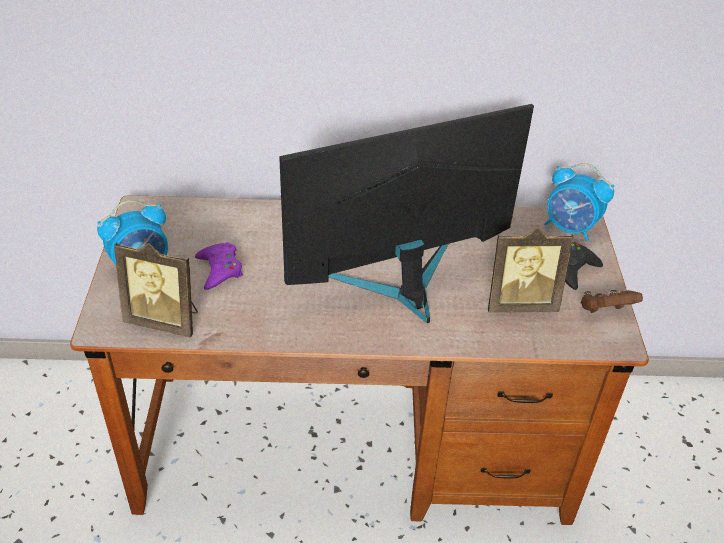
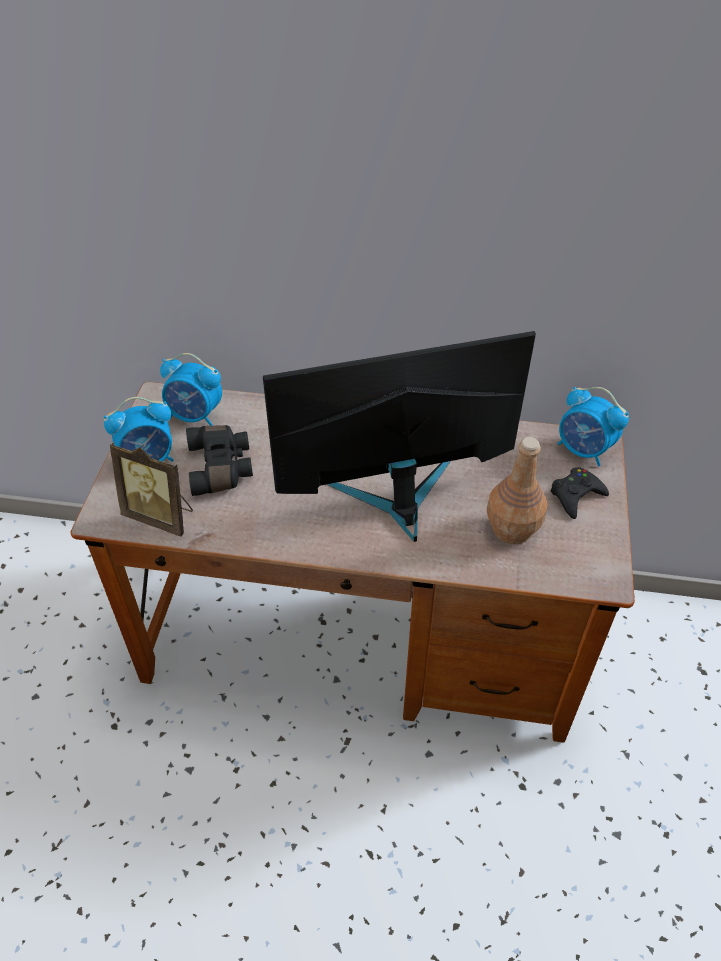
camera: 10 degrees right, 5 degrees up
purple game controller [195,242,243,290] -> black binoculars [186,425,253,496]
picture frame [488,228,573,313] -> brown bottle [486,437,547,544]
brown game controller [580,290,643,313] -> none
none -> alarm clock [160,353,222,426]

